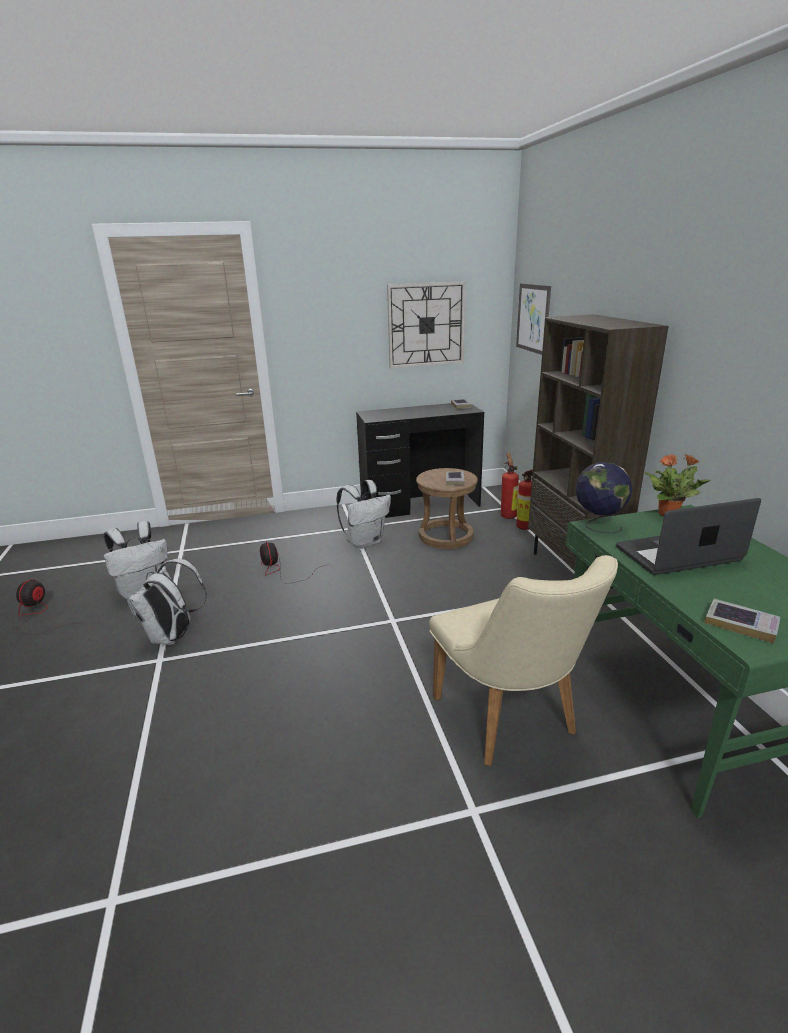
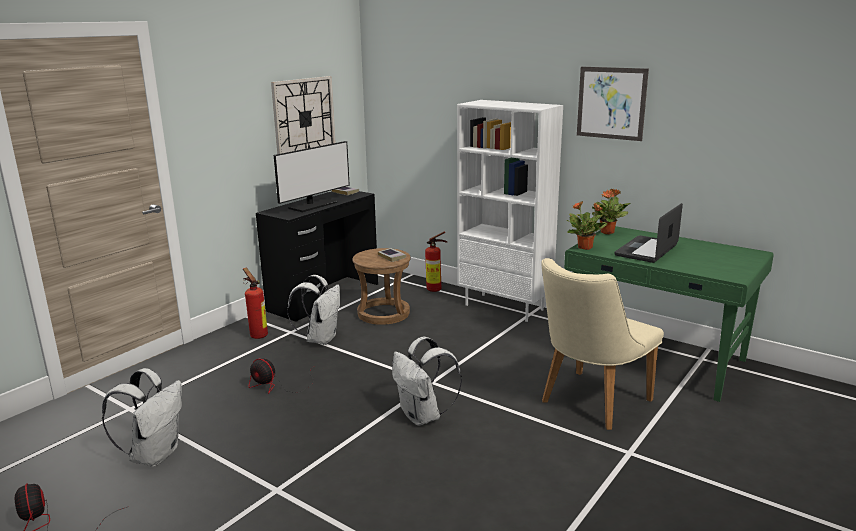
camera: 40 degrees left, 5 degrees down
white backpack [127,559,207,645] -> white backpack moved to [392,337,462,426]
beige chair [429,555,618,766] -> beige chair turned 105 degrees clockwise [541,258,664,430]
fire extinguisher [501,453,519,519] -> fire extinguisher moved to [243,268,268,339]
picture [516,284,551,355] -> picture moved to [577,67,649,141]
brown bookcase [528,314,669,589] -> white bookcase [457,100,563,322]
globe [576,462,632,533] -> potted plant [567,202,608,250]
book [704,599,780,644] -> none
none -> monitor [274,141,350,212]

